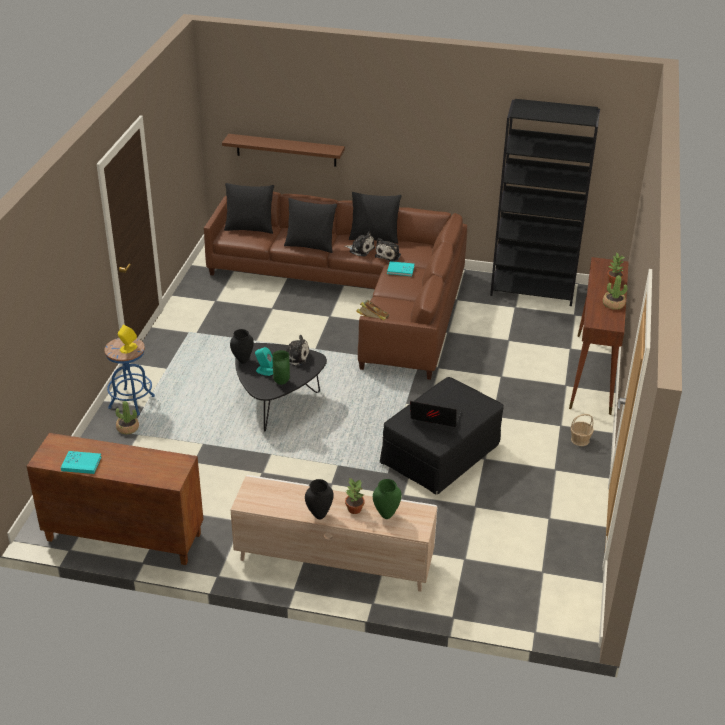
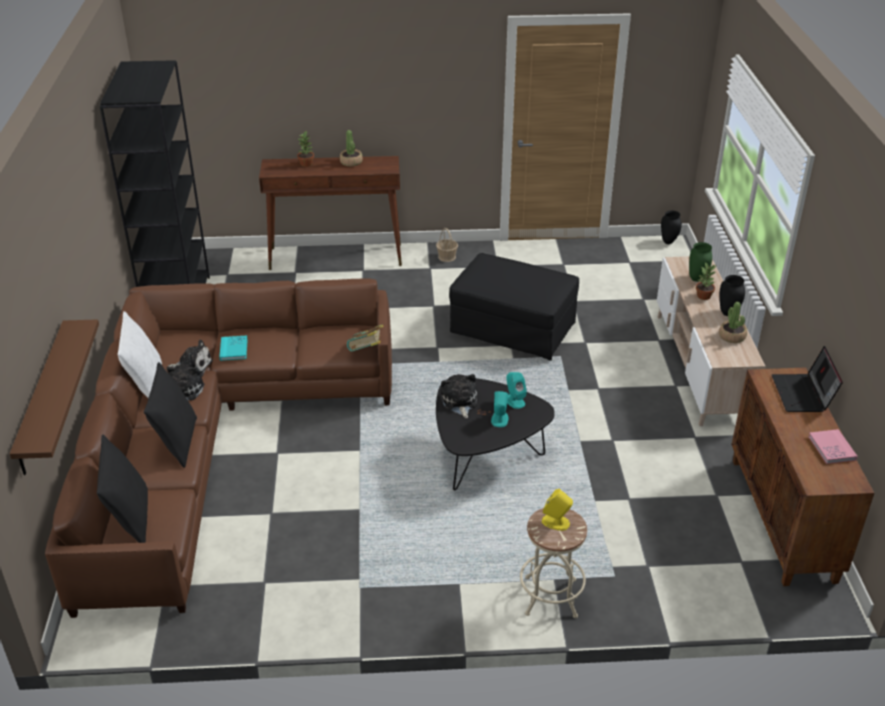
camera: 105 degrees left, 0 degrees up
turquoise book [61,451,102,474] -> pink book [808,429,858,464]
blue stool [104,338,155,416] -> beige stool [520,508,587,618]
potted plant [116,401,139,434] -> potted plant moved to [719,302,747,343]
black vase [230,329,254,364] -> black vase moved to [661,211,682,244]
green vase [272,350,290,385] -> turquoise speaker [506,372,527,409]
black pillow [349,192,402,244] -> white pillow [118,311,162,398]
laptop [410,401,462,427] -> laptop moved to [772,346,843,412]

